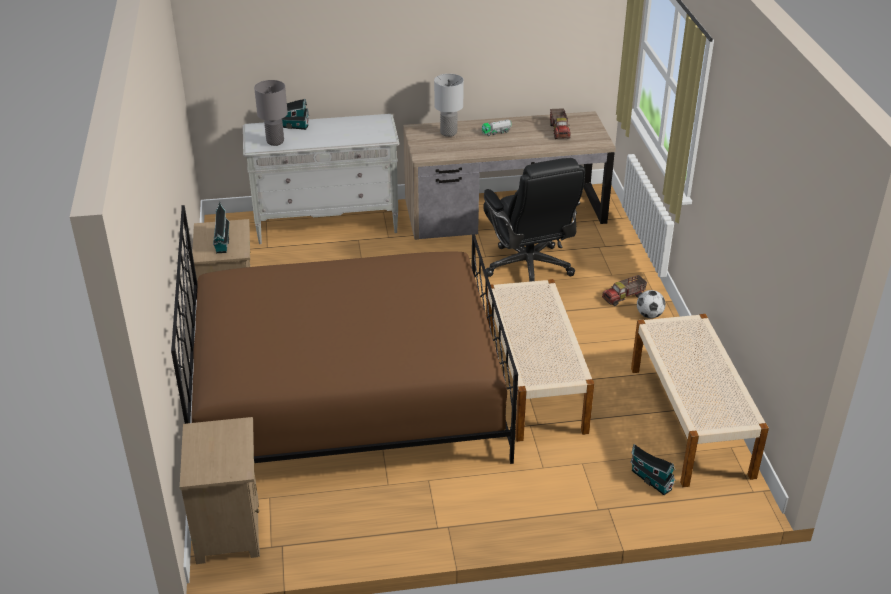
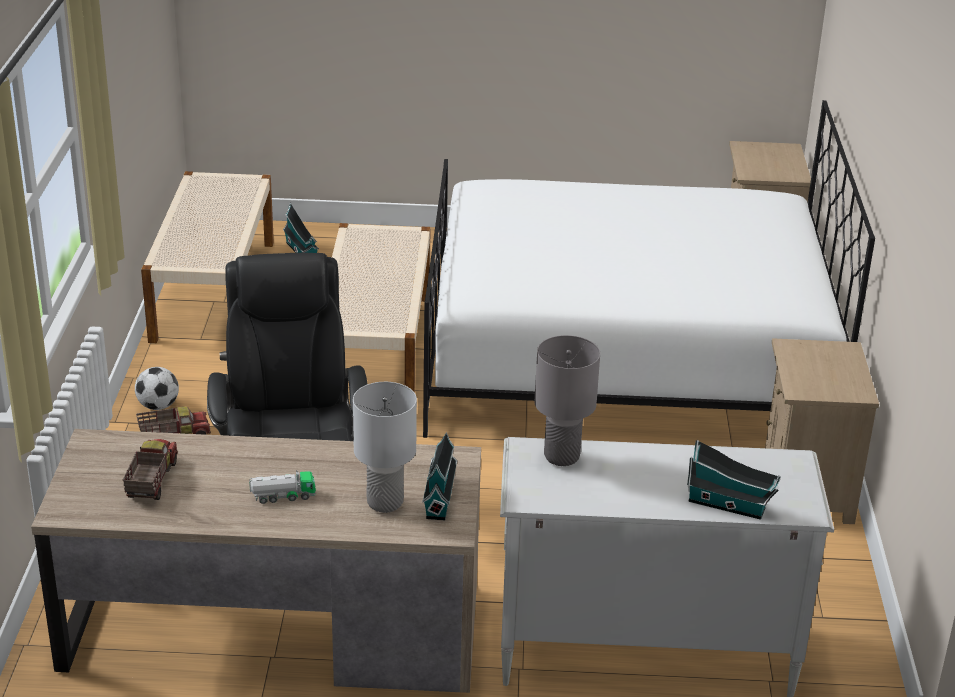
camera: 170 degrees left, 5 degrees down
brown bed [171,205,518,464] -> white bed [423,100,875,438]
toy house [213,202,230,253] -> toy house moved to [422,432,457,520]
grey table lamp [254,80,288,146] -> grey table lamp moved to [534,335,600,466]

